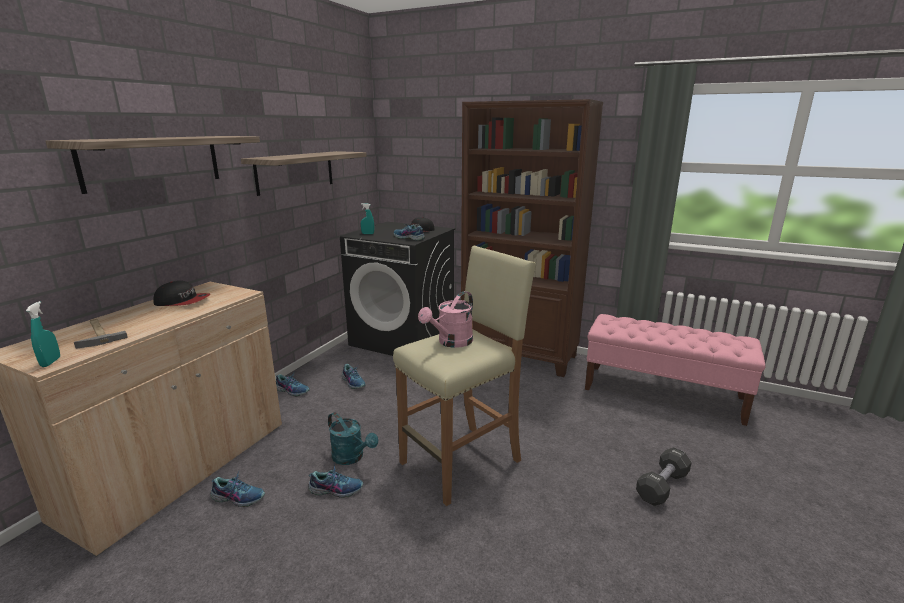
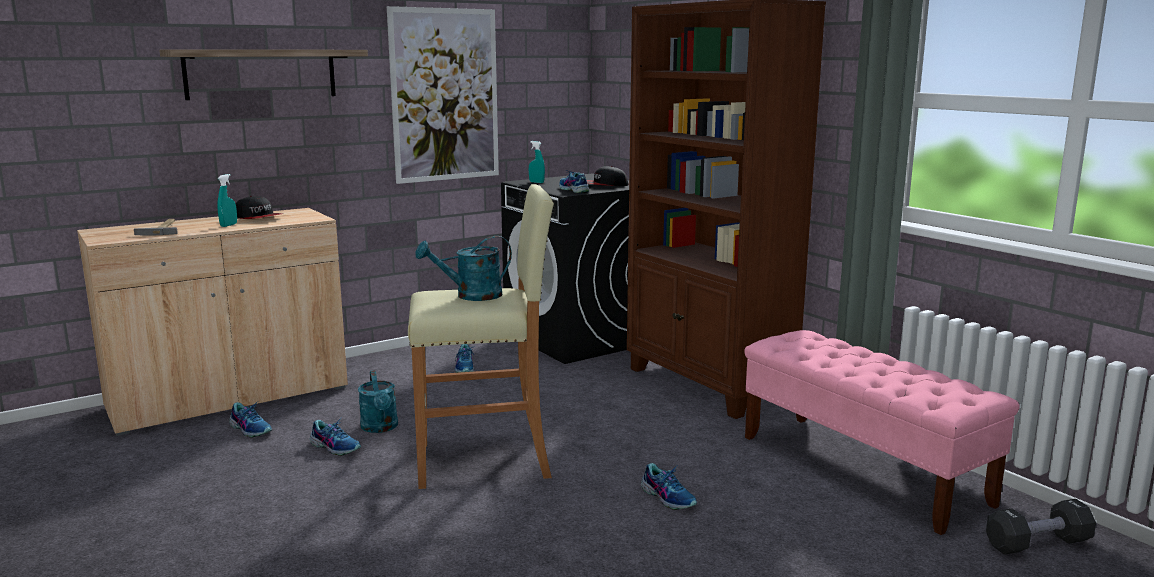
camera: 30 degrees right, 5 degrees down
turquoise spray bottle [26,301,60,367] -> turquoise spray bottle moved to [218,174,237,227]
shelf [241,151,367,196] -> picture [387,6,499,184]
shoe [276,373,310,396] -> shoe moved to [641,463,697,510]
pink watering can [418,291,473,348] -> turquoise watering can [416,236,512,301]
black dumbbell [636,447,692,506] -> black dumbbell moved to [986,499,1096,555]

